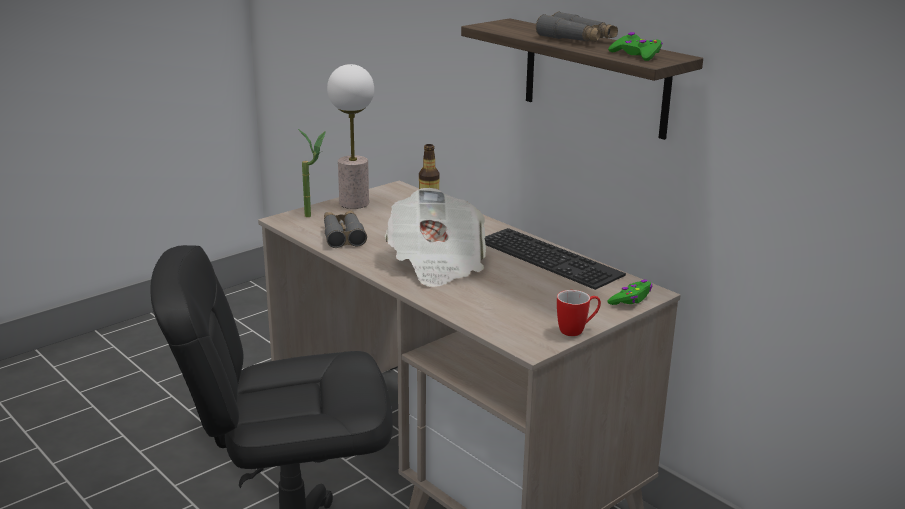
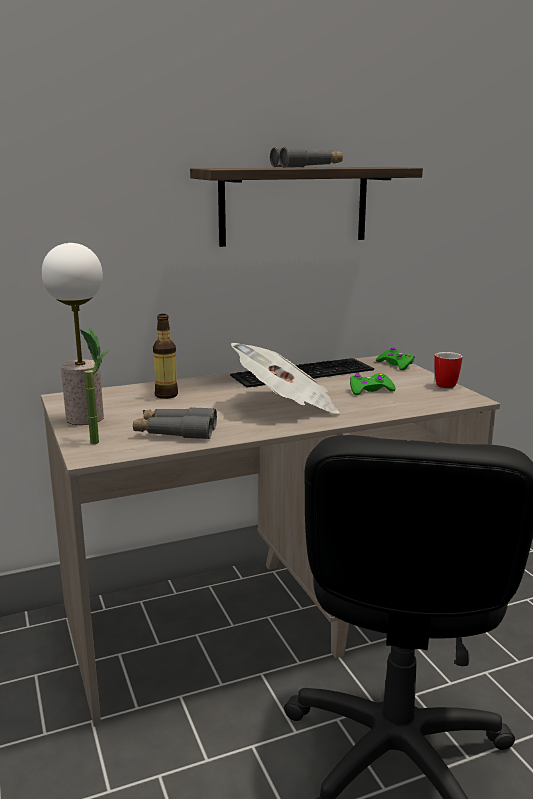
camera: 70 degrees left, 5 degrees down
green game controller [608,32,663,61] -> green game controller moved to [350,373,396,395]

